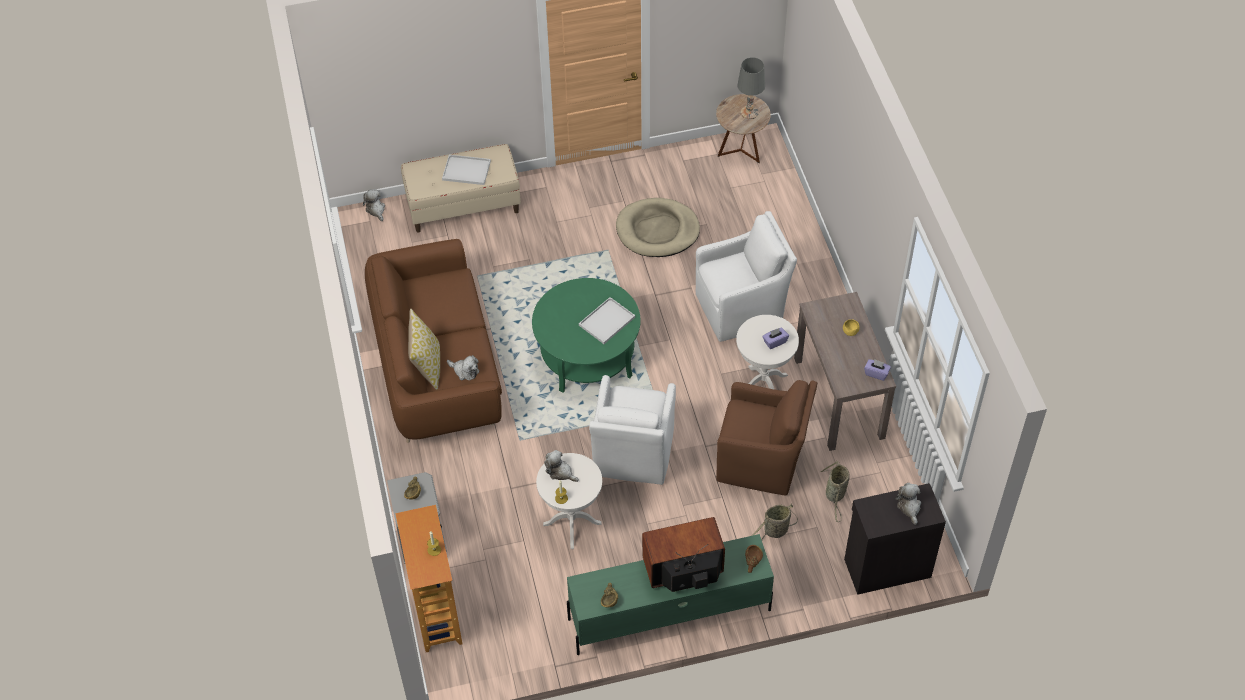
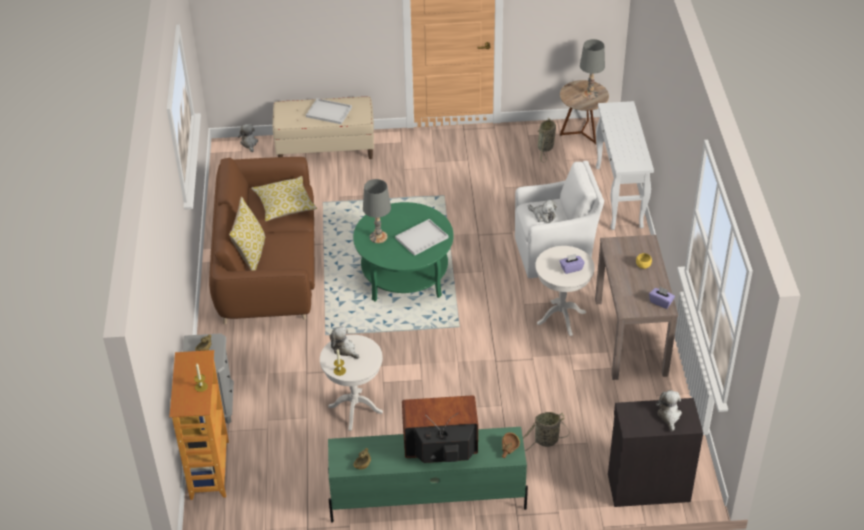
camera: 10 degrees right, 10 degrees down
plush toy [447,355,479,380] -> plush toy moved to [528,200,557,223]
white armchair [589,375,676,485] -> none
beige dog bed [616,198,700,257] -> none
brown armchair [716,380,817,495] -> none
basket [821,461,850,522] -> basket moved to [537,118,556,162]
none -> pillow [251,176,317,221]
none -> grey table lamp [363,179,391,243]
none -> white console table [596,101,654,230]

